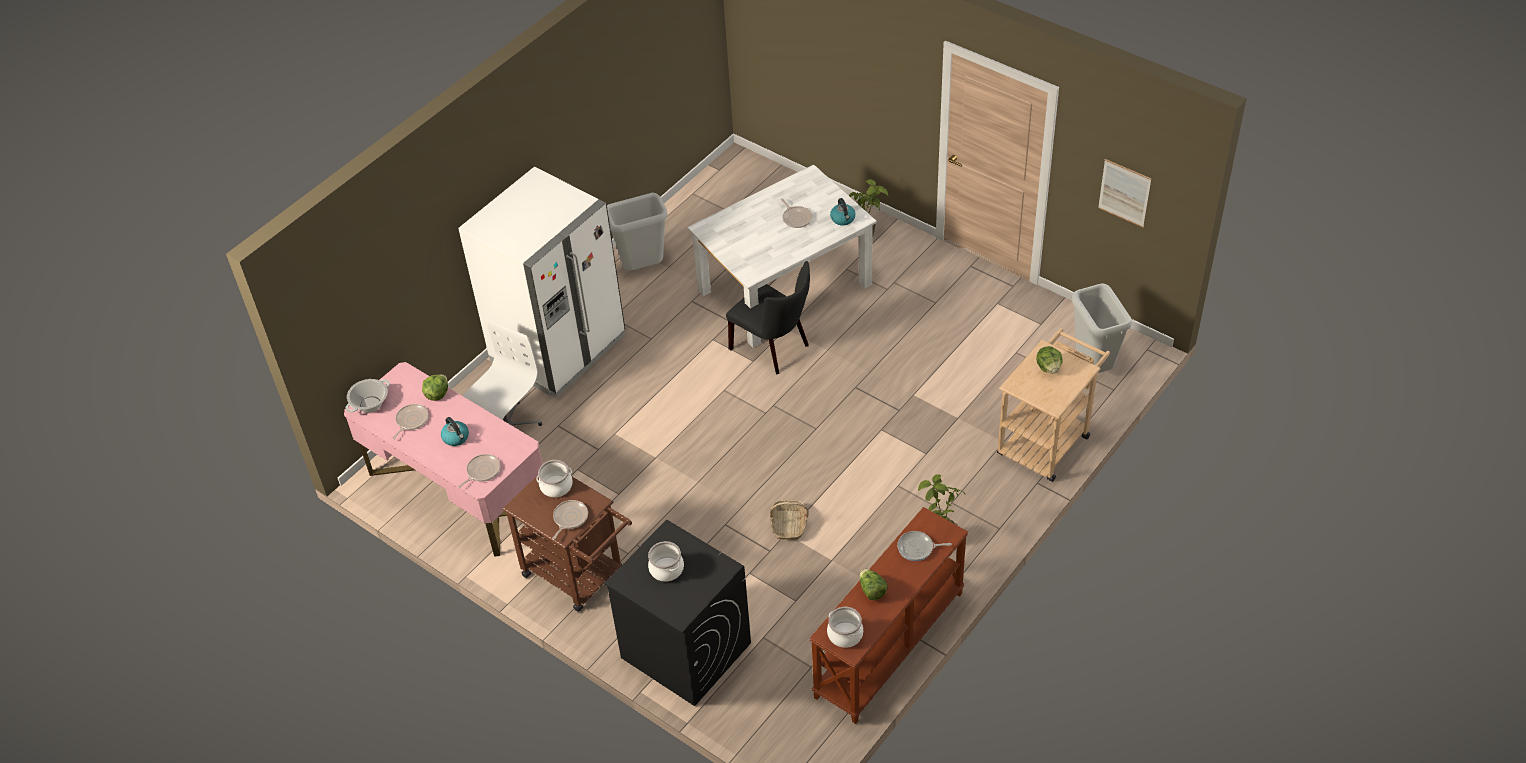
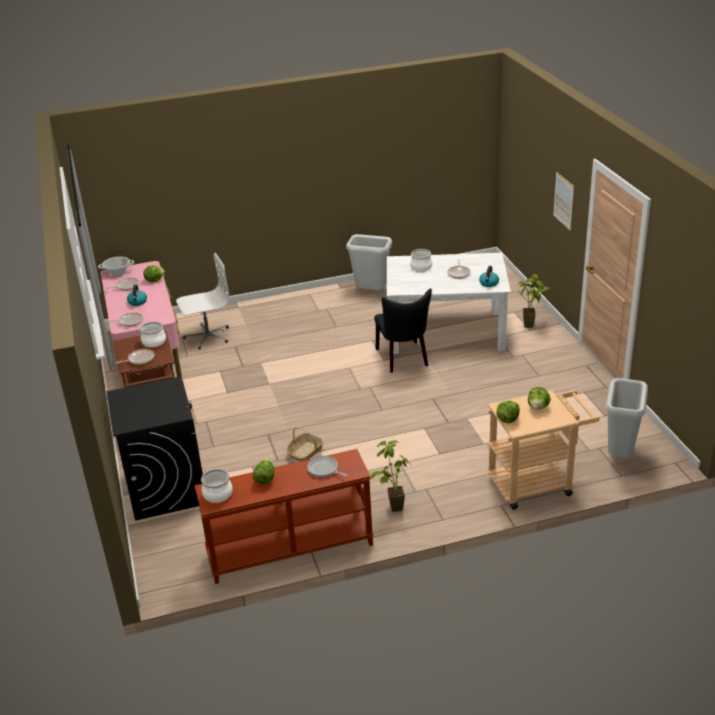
camera: 35 degrees right, 15 degrees down
white fridge [458,167,625,398] -> none
cooking pot [648,541,684,582] -> cooking pot moved to [410,249,432,272]
picture [1098,159,1152,227] -> picture moved to [553,172,574,231]
none -> lettuce [496,401,520,423]

